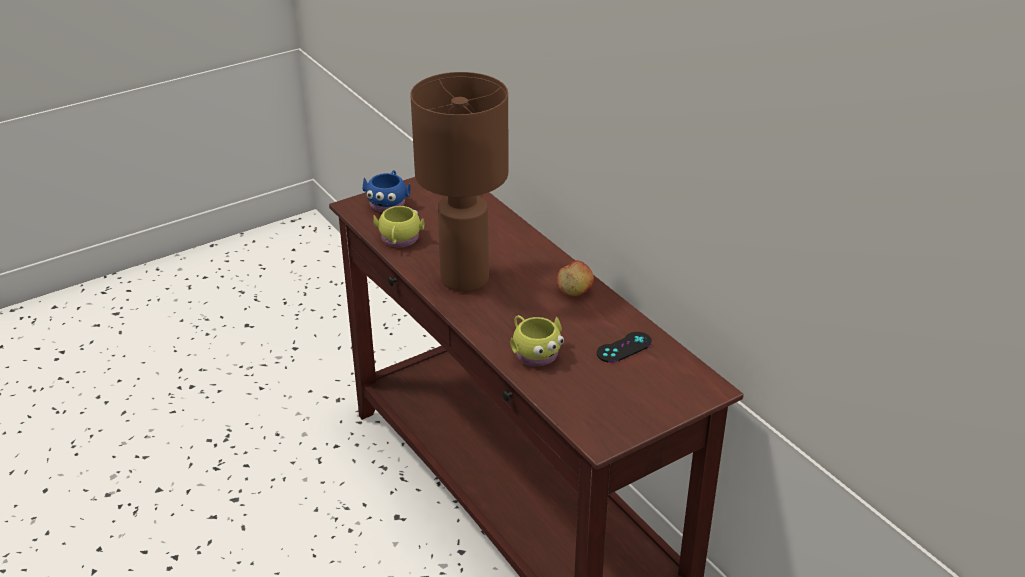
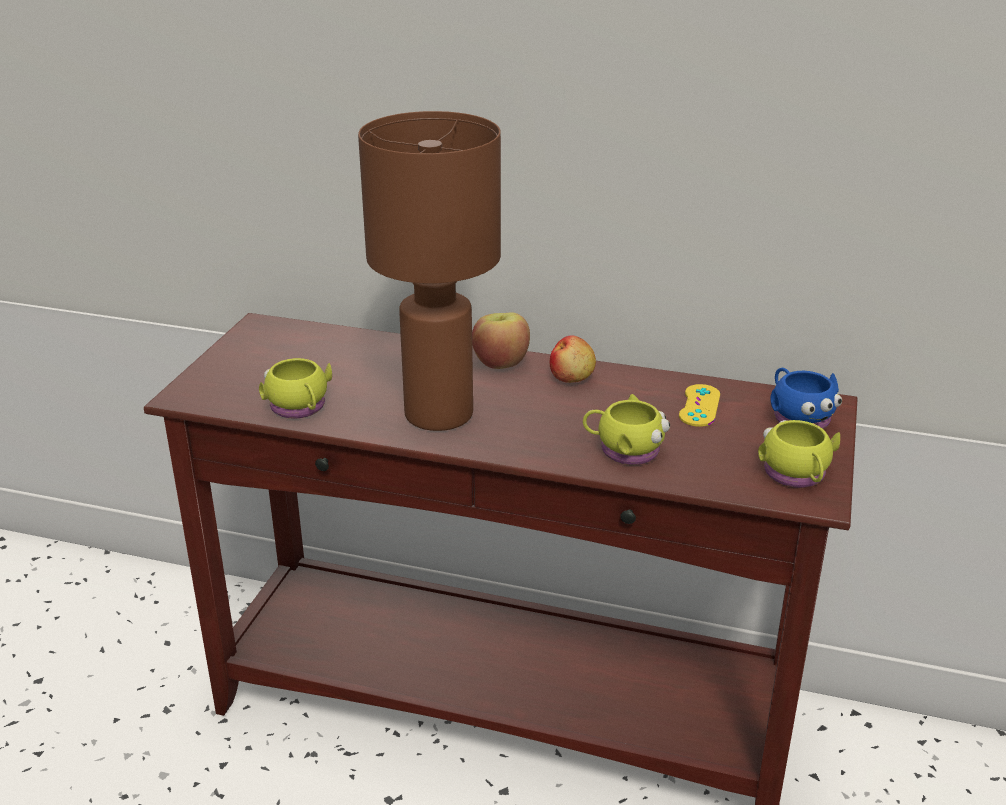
camera: 40 degrees left, 5 degrees down
blue mug [363,170,411,213] -> blue mug moved to [770,368,842,429]
black game controller [597,332,652,363] -> yellow game controller [679,384,720,427]
none -> apple [472,313,530,369]
none -> yellow mug [758,420,840,488]

